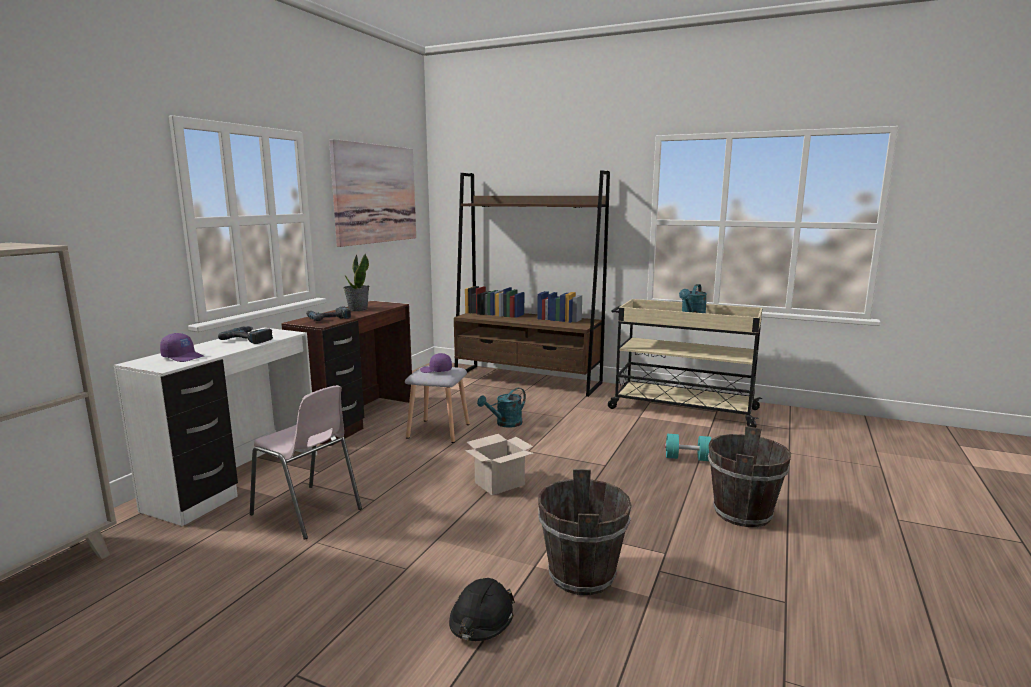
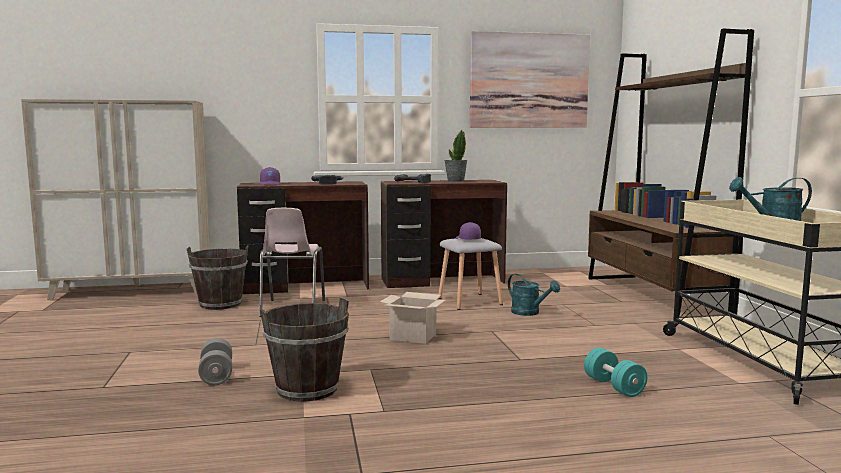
camera: 55 degrees right, 5 degrees down
white desk [114,328,317,526] -> brown desk [237,181,369,295]
black hard hat [449,578,515,641] -> grey dumbbell [198,338,232,385]
turquoise watering can [477,388,526,428] -> turquoise watering can turned 150 degrees counterclockwise [508,274,560,316]
brown bucket [708,426,791,527] -> brown bucket moved to [187,245,248,310]

